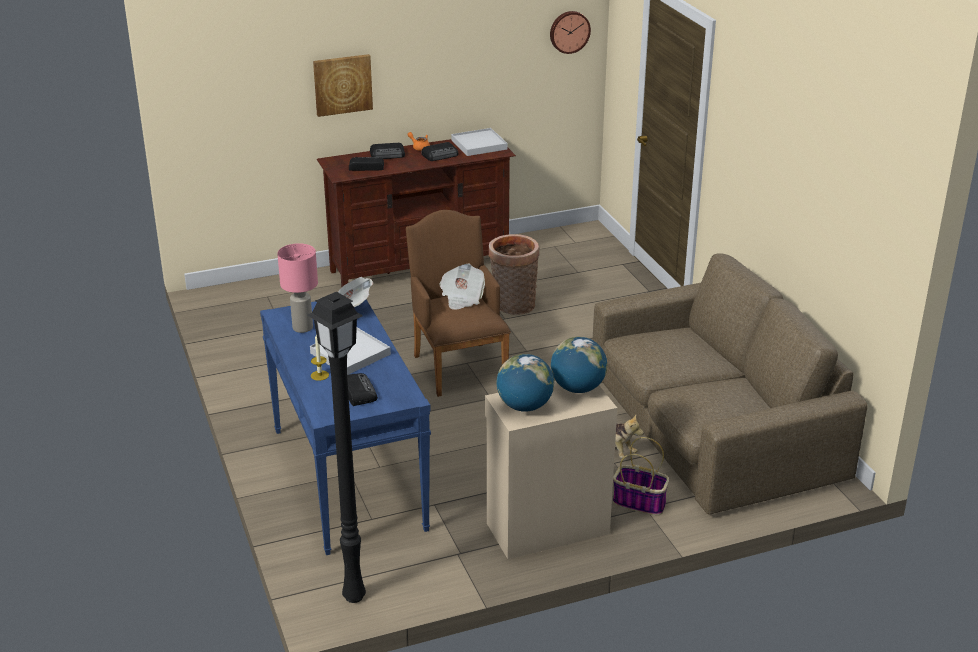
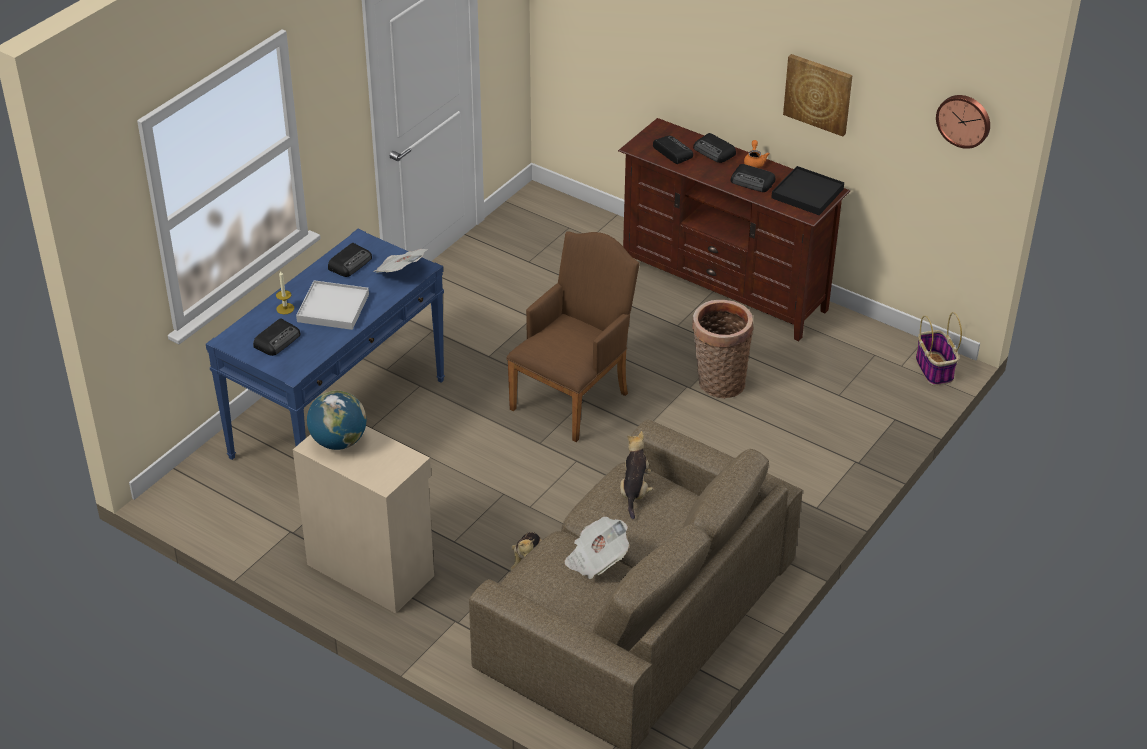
camera: 55 degrees right, 10 degrees up
pink table lamp [277,243,318,333] -> radio [328,243,372,277]
black floor lamp [307,292,366,603] -> none
picture [313,54,373,117] -> picture moved to [783,54,852,137]
newspaper [439,264,485,310] -> newspaper moved to [564,517,629,579]
white tray [451,128,508,156] -> black tray [771,166,844,215]
globe [551,337,607,393] -> none
basket [613,437,669,515] -> basket moved to [916,312,962,386]
none -> plush toy [620,431,653,519]

